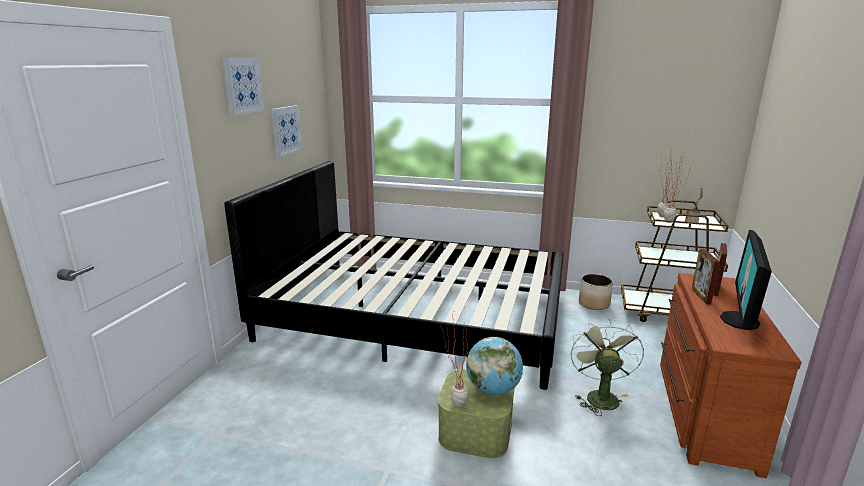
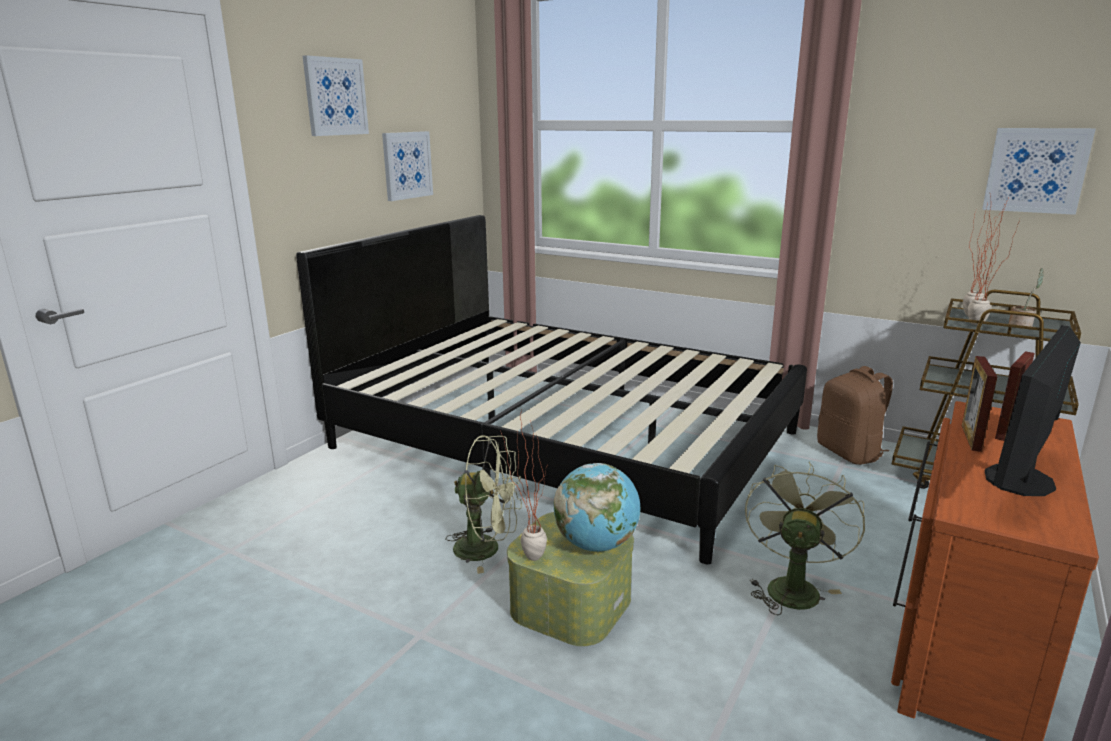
camera: 15 degrees right, 0 degrees up
planter [579,274,613,310] -> brown backpack [817,366,893,465]
none -> green fan [445,436,522,574]
none -> picture [982,128,1096,215]

